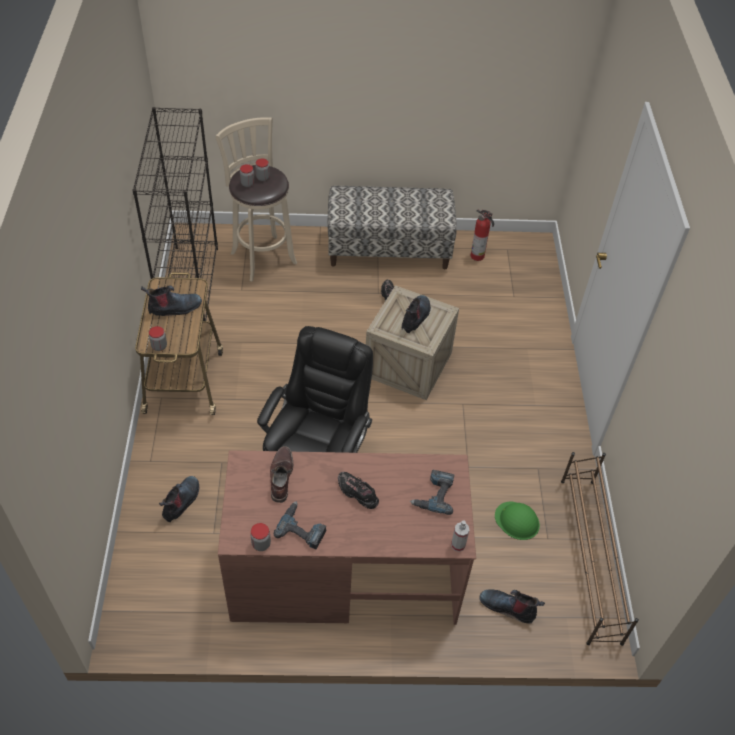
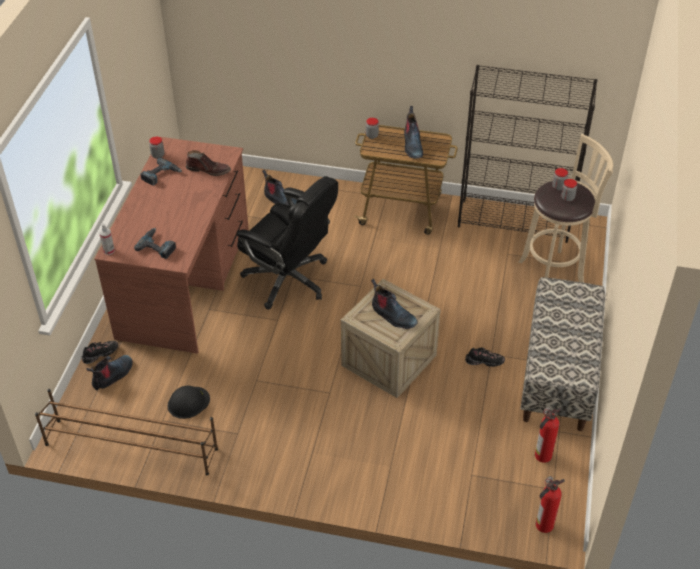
camera: 105 degrees right, 5 degrees down
black shoe [338,472,379,509] -> black shoe moved to [81,341,118,364]
green hard hat [495,502,540,540] -> black hard hat [168,386,210,419]
none -> fire extinguisher [536,476,565,533]

